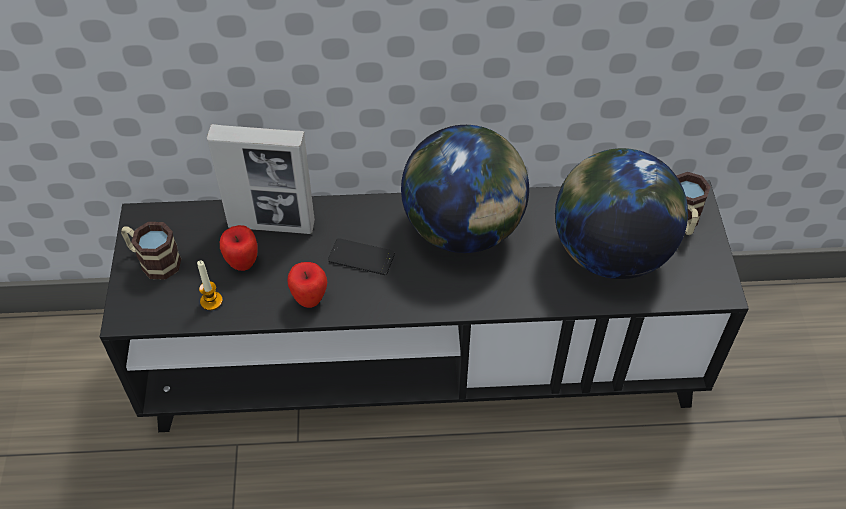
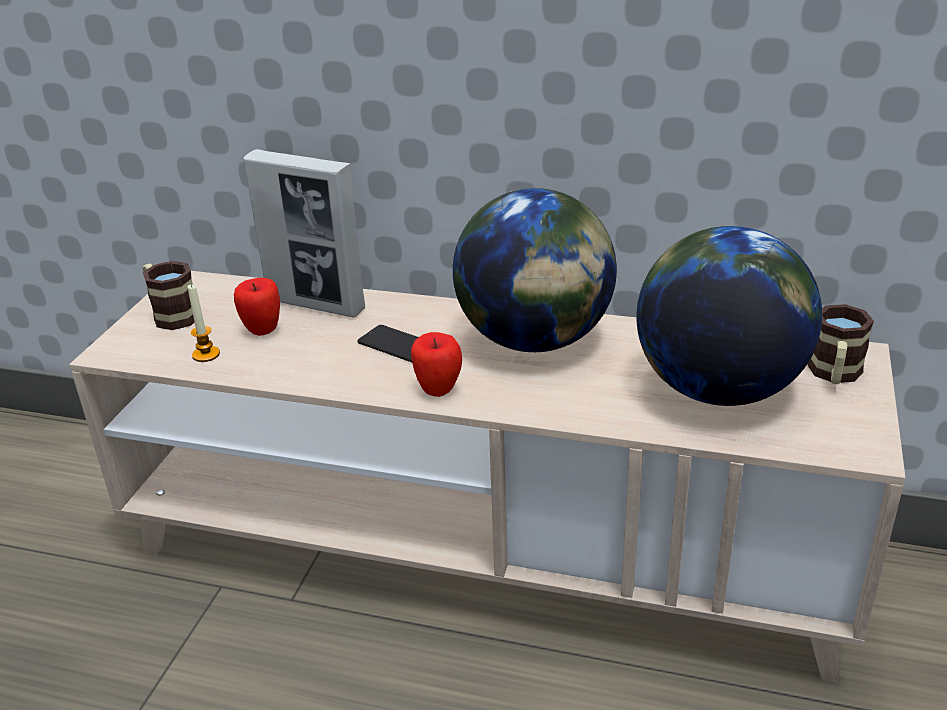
camera: 20 degrees right, 20 degrees down
black tv stand [100,181,749,432] -> beige tv stand [69,271,906,683]
apple [287,262,327,308] -> apple moved to [411,332,462,397]

